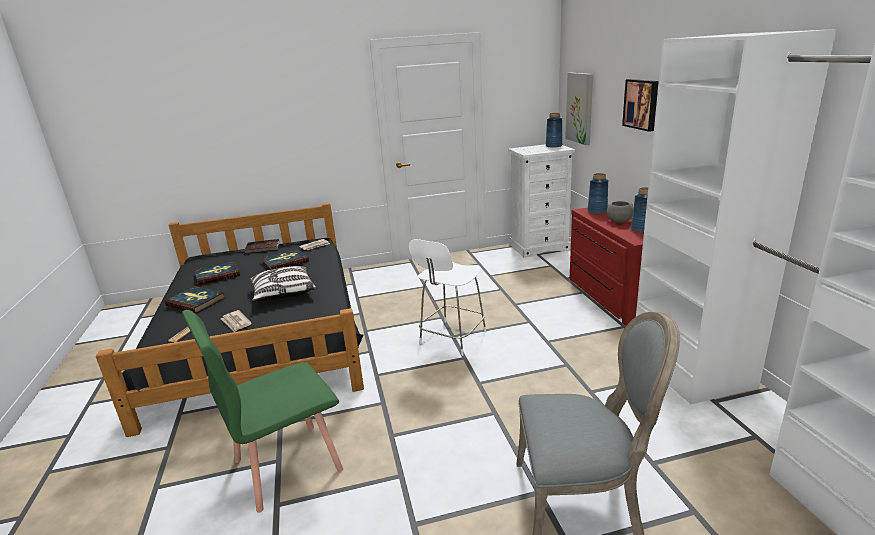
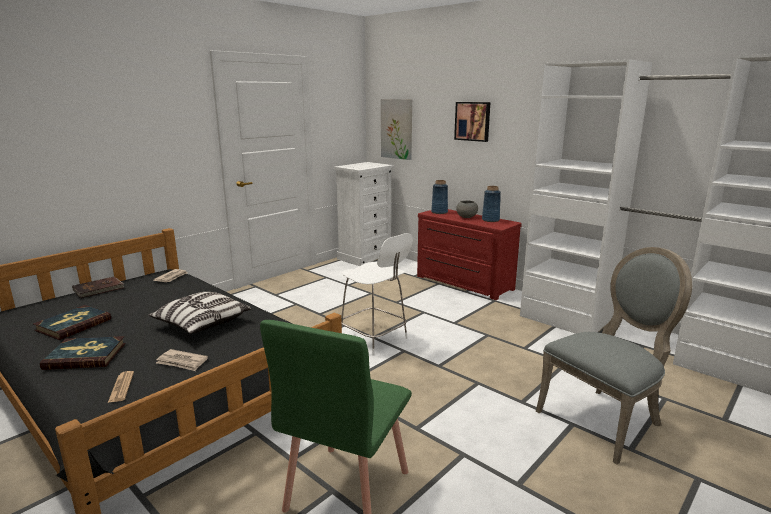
camera: 35 degrees left, 5 degrees down
book [262,248,309,270] -> none
white chair [409,239,487,356] -> white chair turned 45 degrees counterclockwise [341,233,413,356]
blue vase [546,113,562,148] -> none

